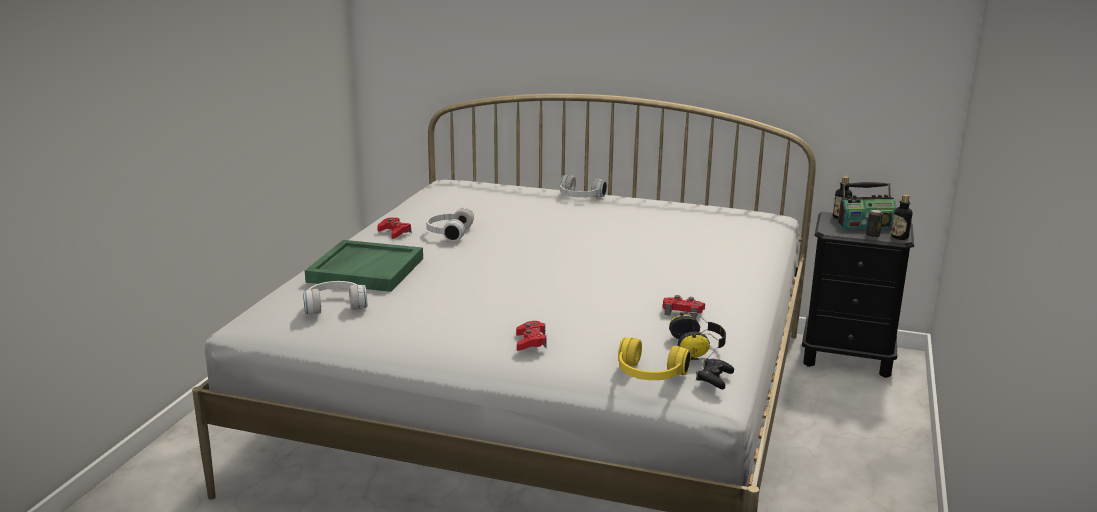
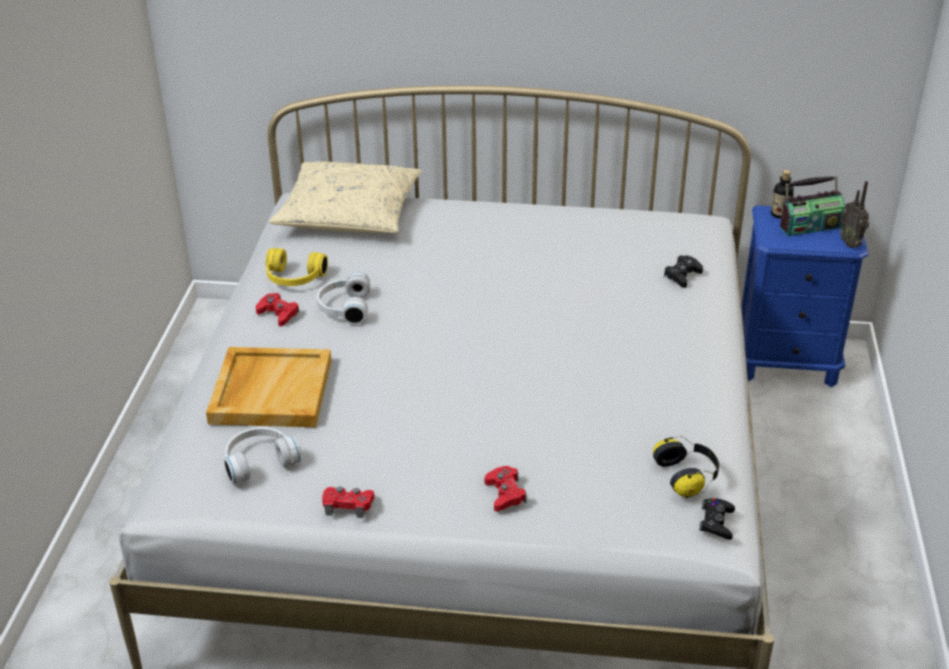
camera: 10 degrees left, 15 degrees up
green tray [305,240,423,292] -> beige tray [206,347,332,427]
white headphones [560,175,607,197] -> none
yellow headphones [618,337,691,380] -> yellow headphones moved to [266,248,328,286]
red game controller [663,295,705,319] -> red game controller moved to [322,487,374,518]
black nightstand [802,212,914,378] -> blue nightstand [741,205,868,387]
can [866,209,883,238] -> none
bottle [891,194,912,240] -> radio [840,181,869,248]
none -> beige pillow [269,162,422,233]
none -> black game controller [664,255,703,288]

